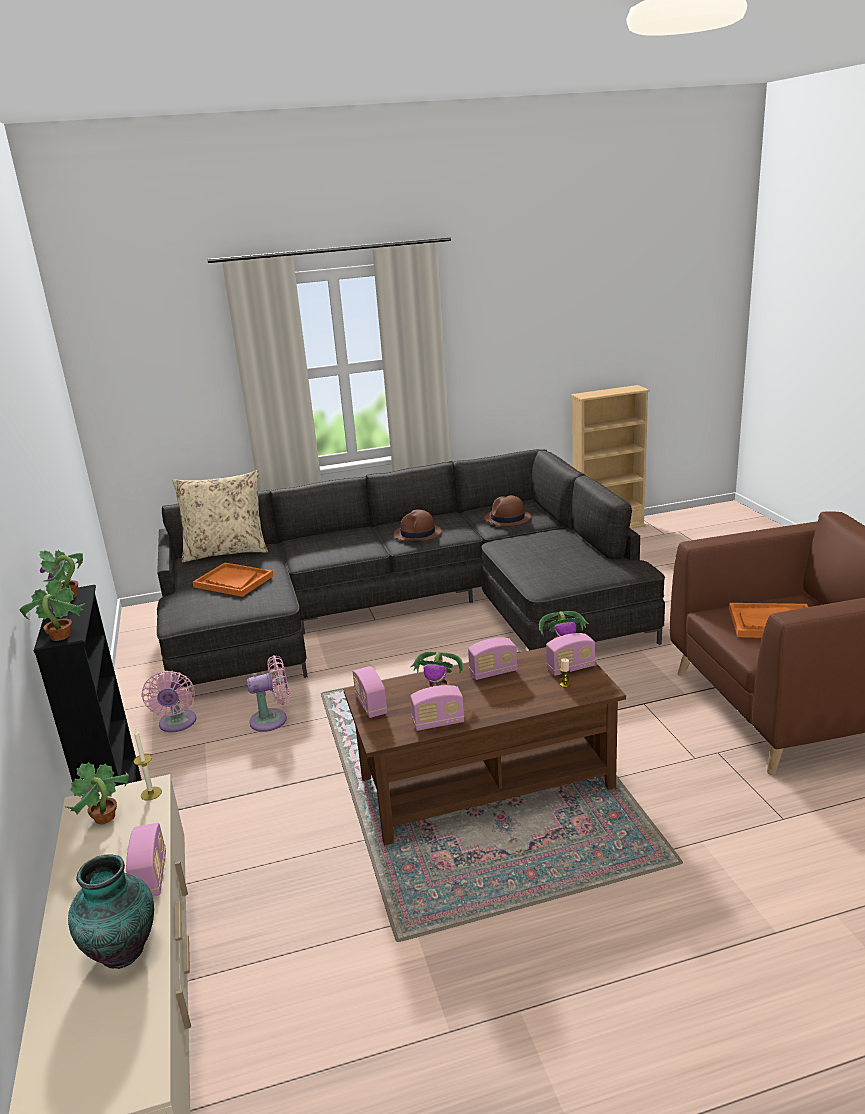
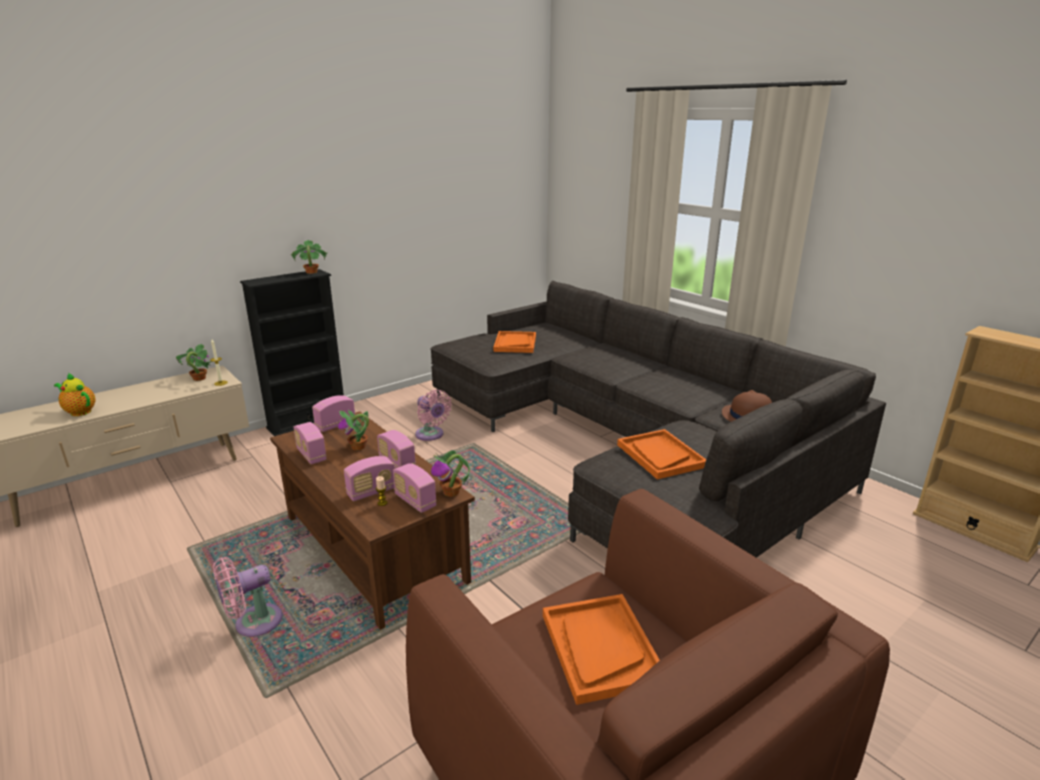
camera: 65 degrees right, 0 degrees up
potted plant [20,579,85,641] -> none
vase [68,854,154,969] -> teapot [54,372,95,416]
radio [126,823,166,897] -> radio moved to [344,456,394,502]
pink fan [141,671,196,732] -> pink fan moved to [213,557,283,637]
beige pillow [172,470,268,562] -> none
brown hat [394,510,442,541] -> none
none -> orange tray [617,429,706,479]

